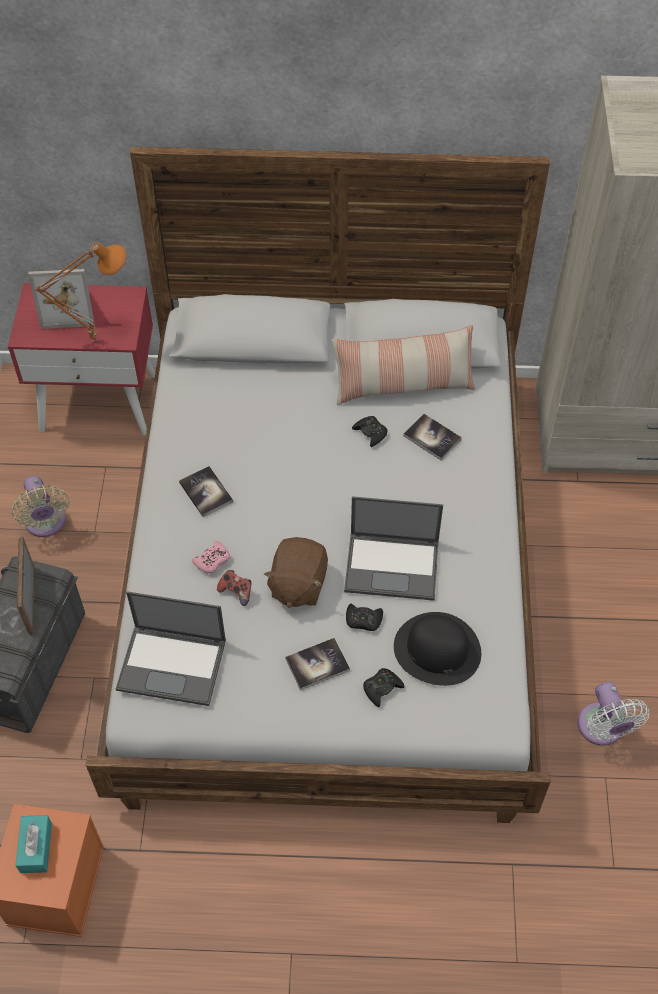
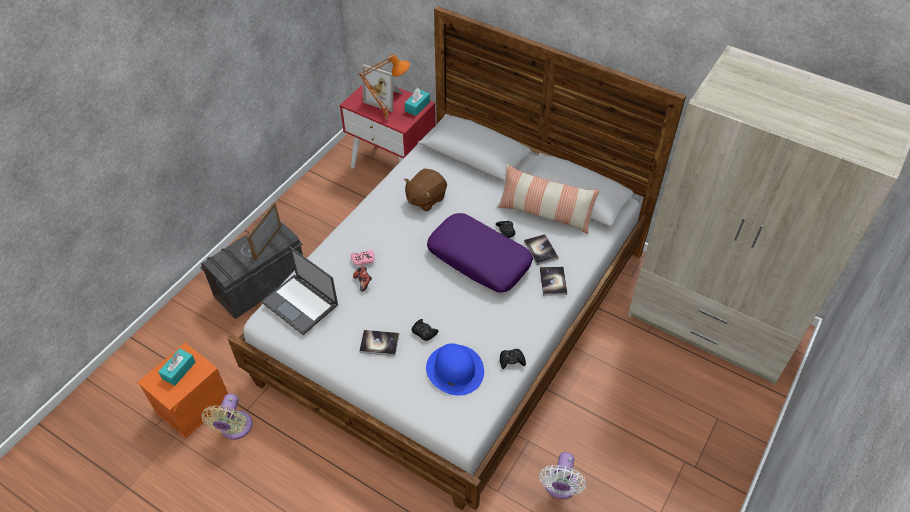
camera: 30 degrees right, 5 degrees down
beige fan [11,476,69,537] -> beige fan moved to [201,394,253,440]
book [179,466,233,517] -> book moved to [540,267,567,296]
brown plush toy [264,537,328,608] -> brown plush toy moved to [404,169,447,212]
laptop [344,496,443,601] -> none
black game controller [363,668,404,707] -> black game controller moved to [500,349,526,369]
black hat [394,612,481,686] -> blue hat [426,343,484,396]
none -> turquoise tissue box [405,88,430,116]
none -> purple pillow [427,213,533,292]

